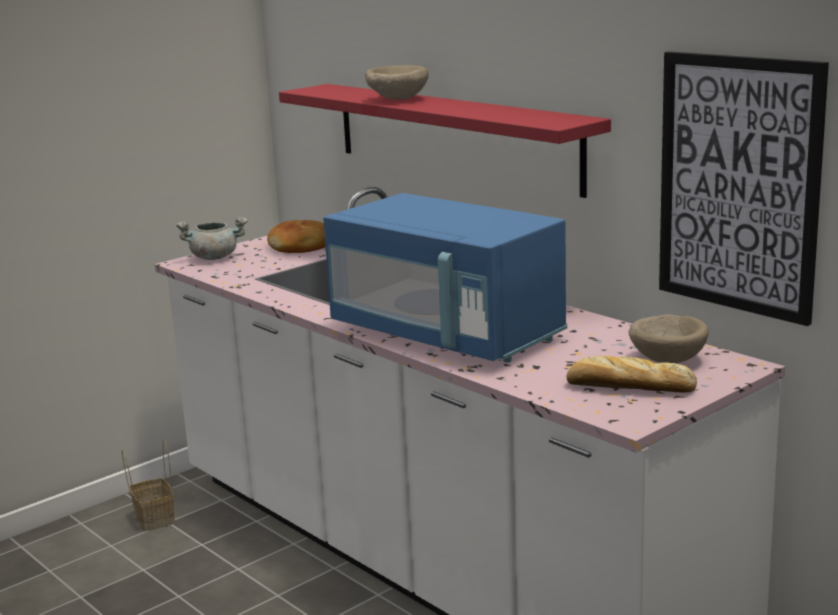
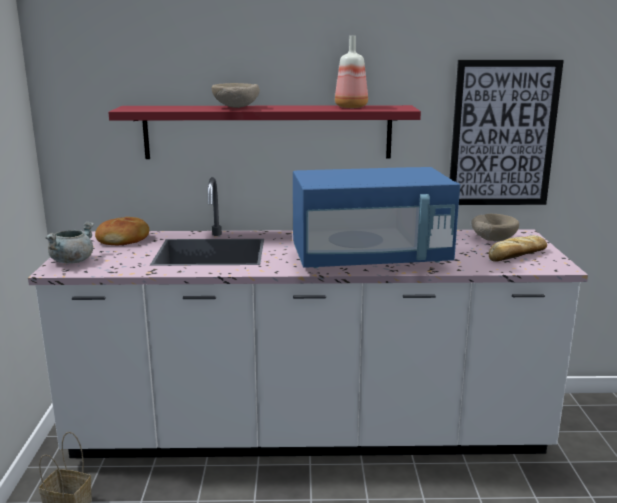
camera: 50 degrees left, 0 degrees up
none -> bottle [335,36,368,108]

